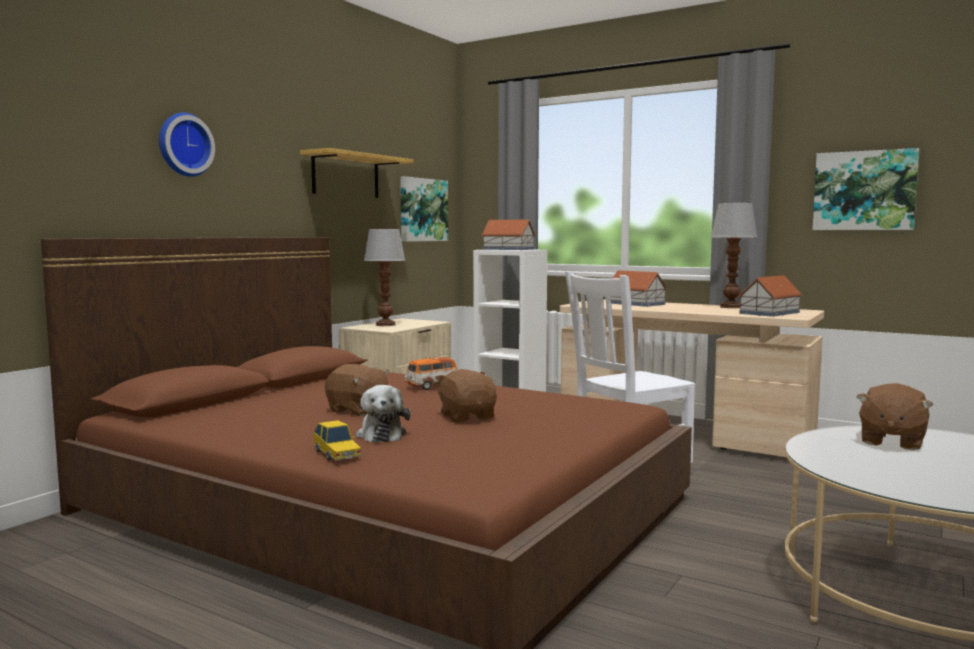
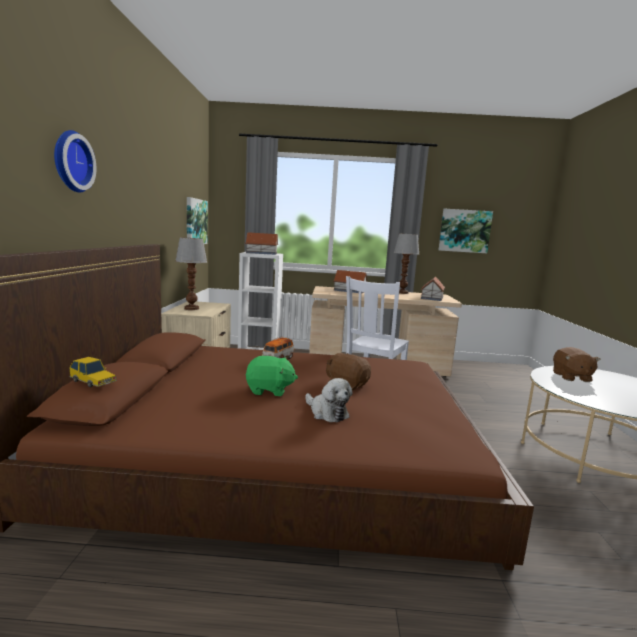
camera: 30 degrees left, 5 degrees up
shelf [300,148,414,198] -> none
toy car [313,420,362,460] -> toy car moved to [69,357,117,387]
brown plush toy [325,364,389,416] -> green plush toy [246,356,298,396]

